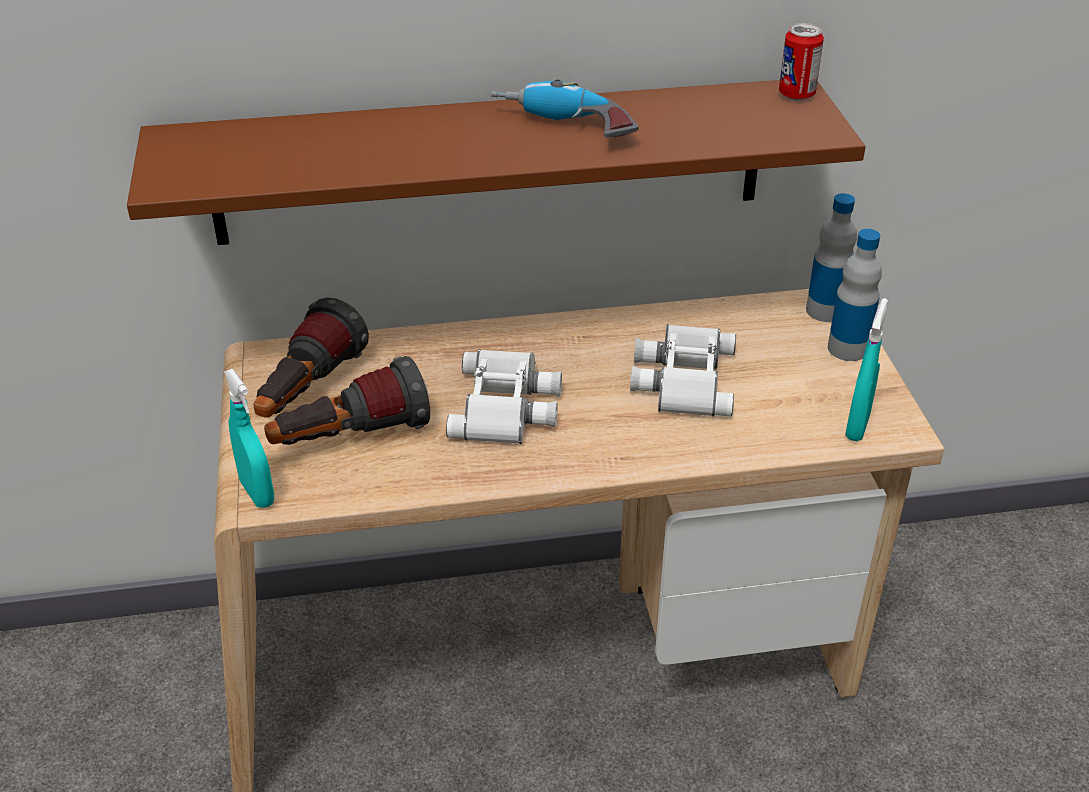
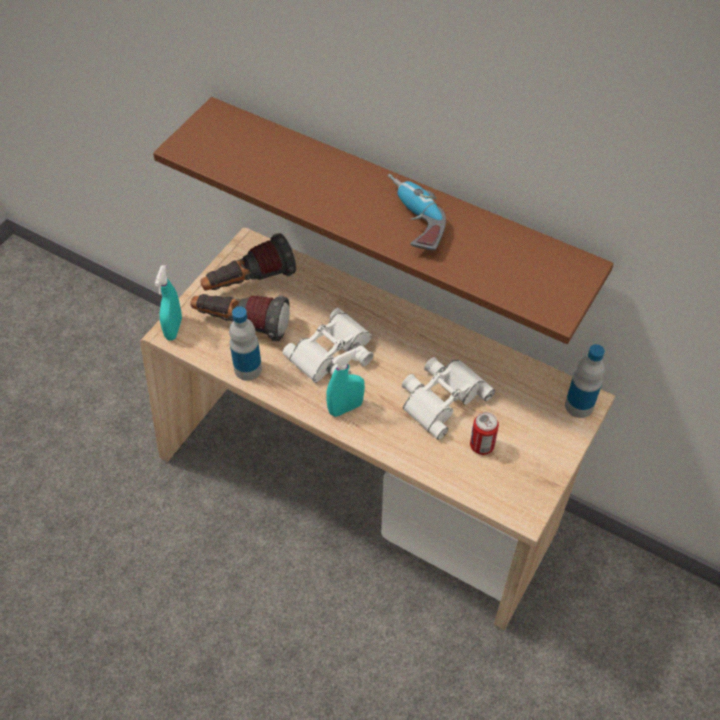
camera: 40 degrees right, 15 degrees up
can [779,23,824,100] -> can moved to [470,412,499,455]
bottle [828,229,882,361] -> bottle moved to [229,306,262,381]
turquoise spray bottle [845,298,888,441] -> turquoise spray bottle moved to [326,347,365,417]

